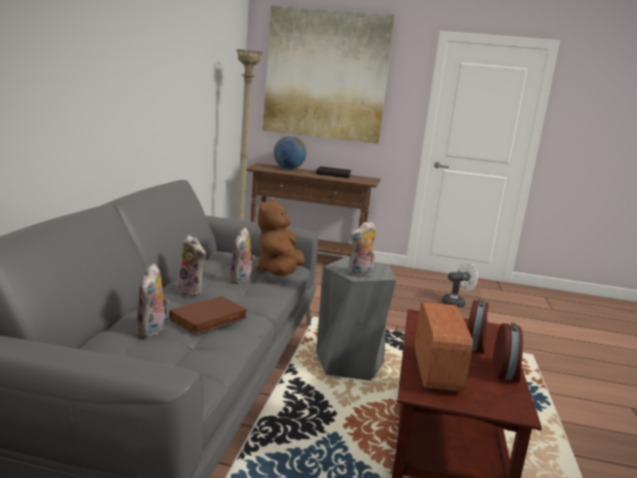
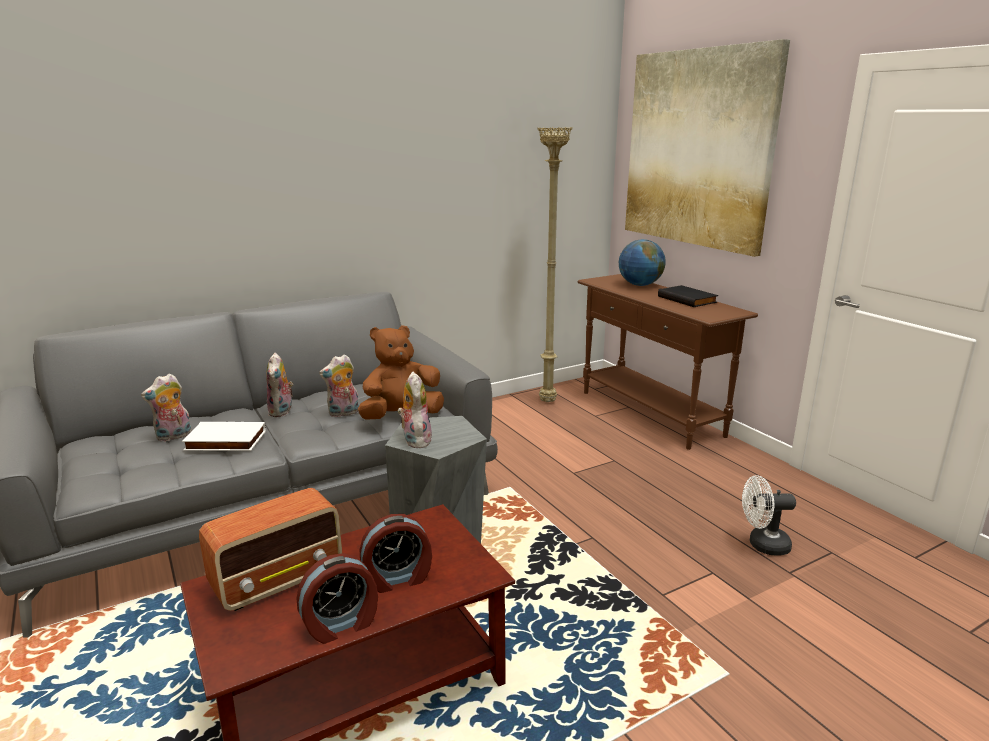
camera: 50 degrees right, 5 degrees up
brown book [169,296,248,335] -> white book [182,422,266,451]
plush toy [348,221,376,277] -> plush toy turned 60 degrees clockwise [397,372,432,448]
white fan [442,262,478,307] -> white fan turned 150 degrees clockwise [742,475,796,556]

